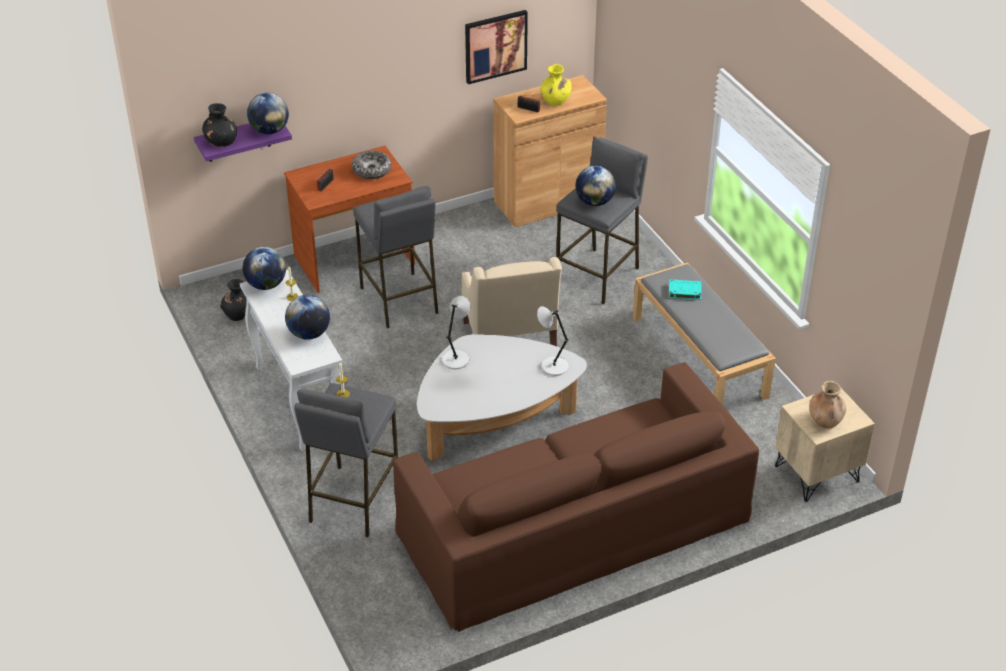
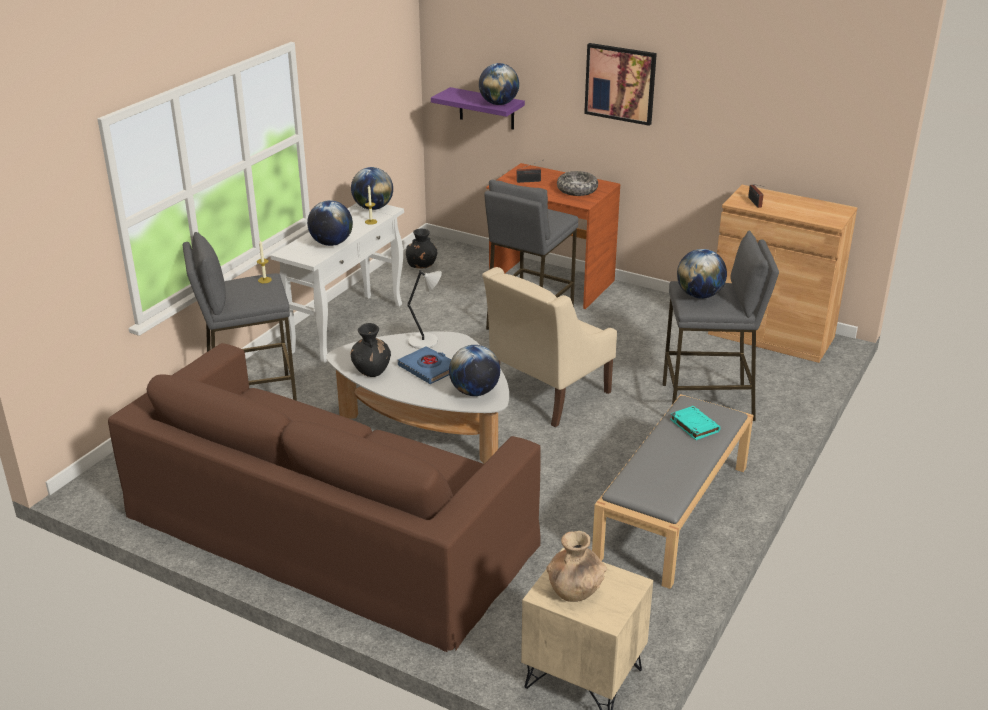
camera: 55 degrees right, 10 degrees down
black vase [202,103,237,147] -> black vase moved to [351,323,391,377]
picture [465,10,528,84] -> picture moved to [584,43,657,126]
grey table lamp [537,306,568,376] -> globe [449,345,500,396]
yellow vase [540,64,572,106] -> none
none -> blue book [398,346,451,384]

